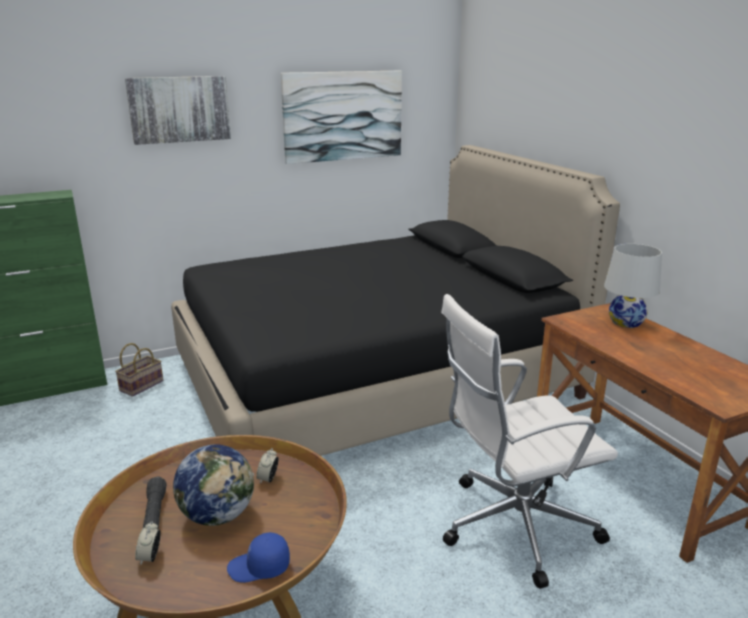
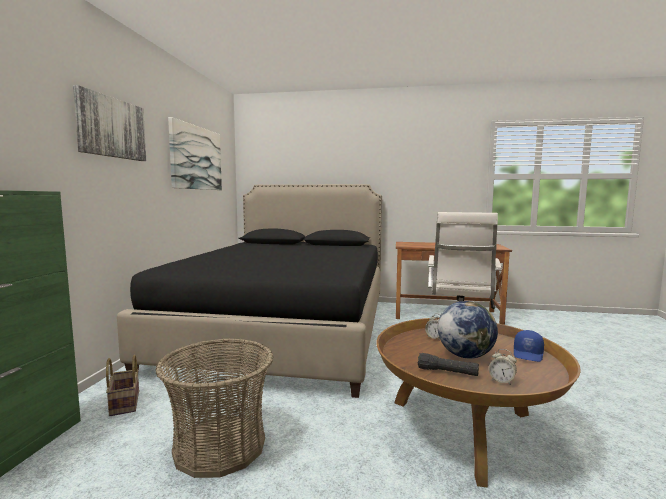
camera: 55 degrees left, 15 degrees down
white table lamp [604,244,662,328] -> none
none -> basket [155,339,273,478]

